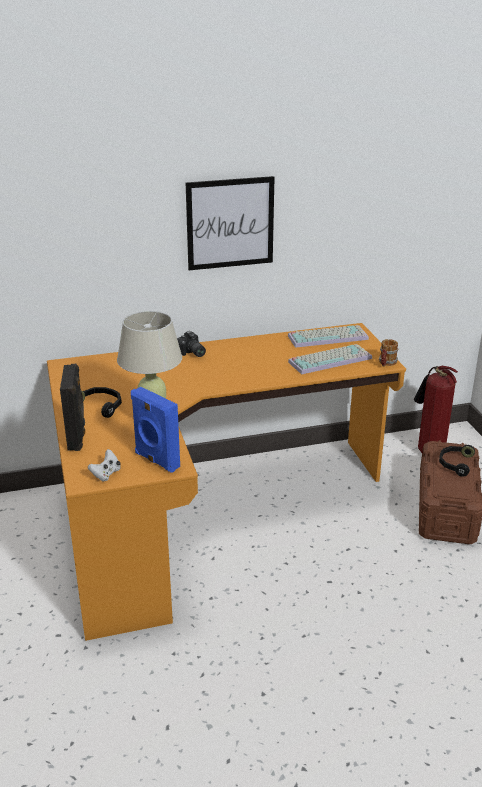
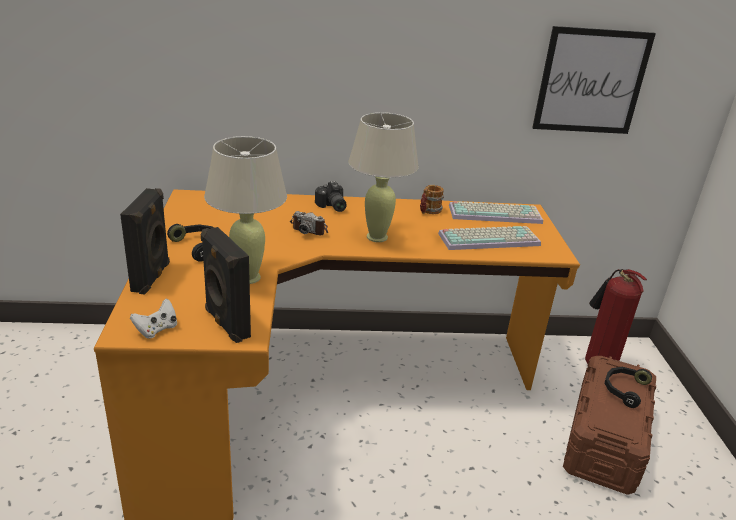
camera: 10 degrees right, 0 degrees up
blue speaker [131,387,180,473] -> black speaker [201,227,251,343]
picture [186,176,275,270] -> picture moved to [532,26,656,134]
mug [379,339,398,367] -> mug moved to [420,185,444,214]
none -> camera [290,211,328,235]
none -> beige table lamp [348,112,419,242]

